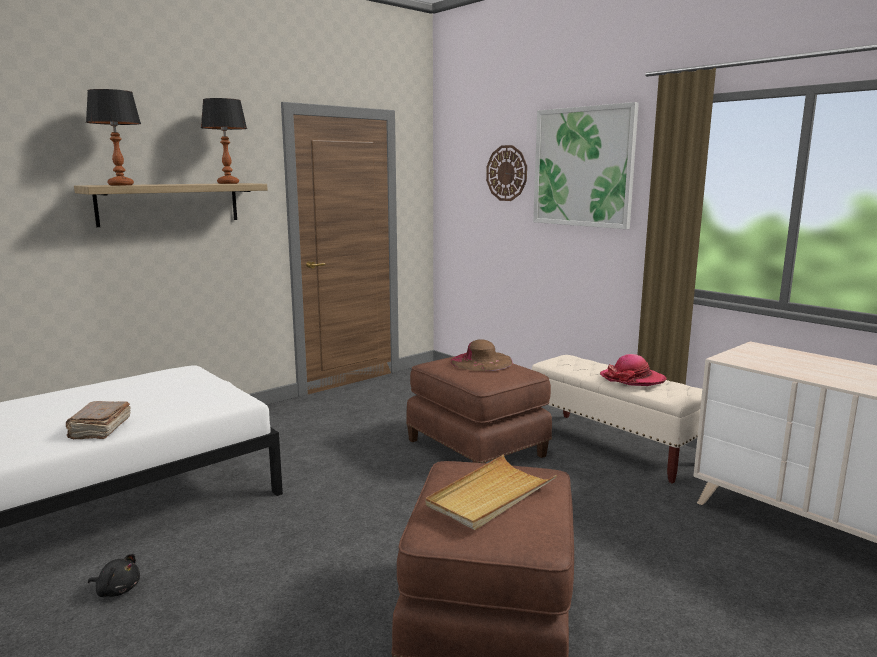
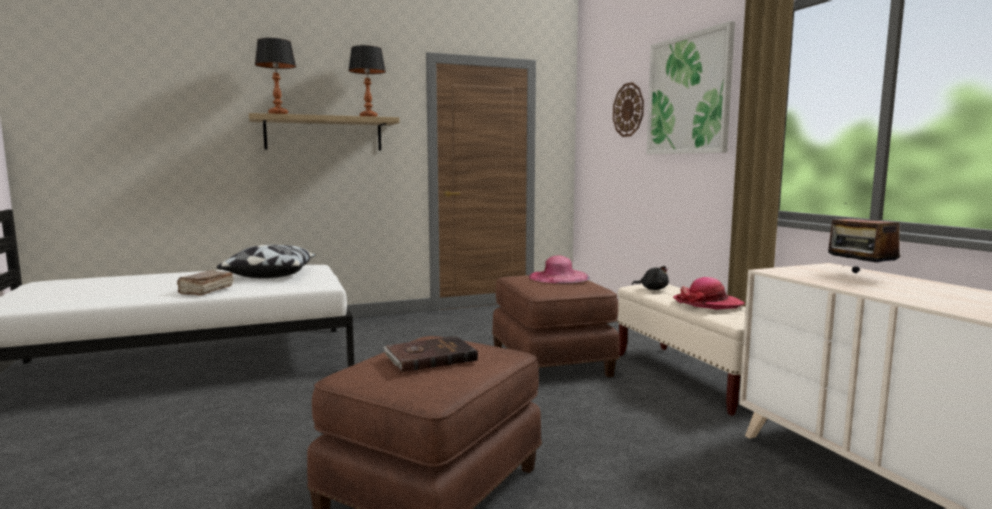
camera: 20 degrees right, 5 degrees down
black plush toy [88,554,140,597] -> black plush toy moved to [632,266,669,290]
beige tray [426,455,557,530] -> brown book [383,336,478,372]
brown hat [451,339,513,371] -> pink hat [529,256,589,283]
none -> pillow [216,244,316,278]
none -> radio [828,203,900,274]

